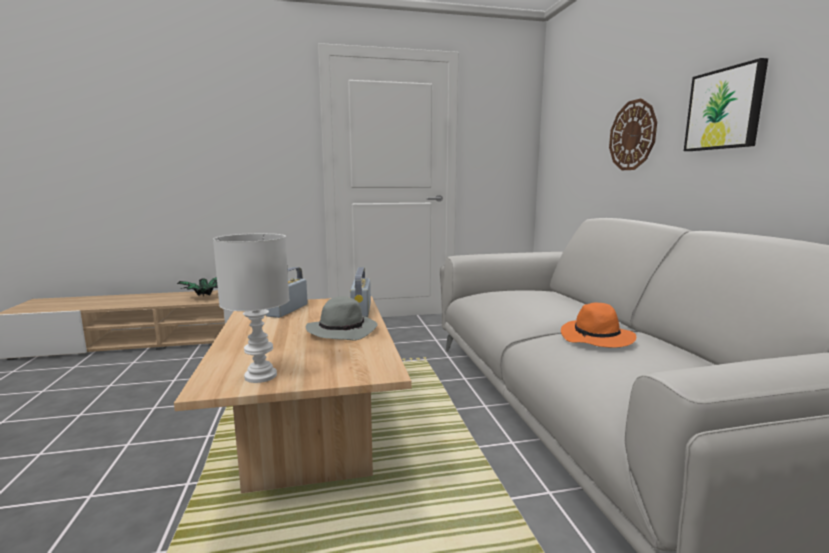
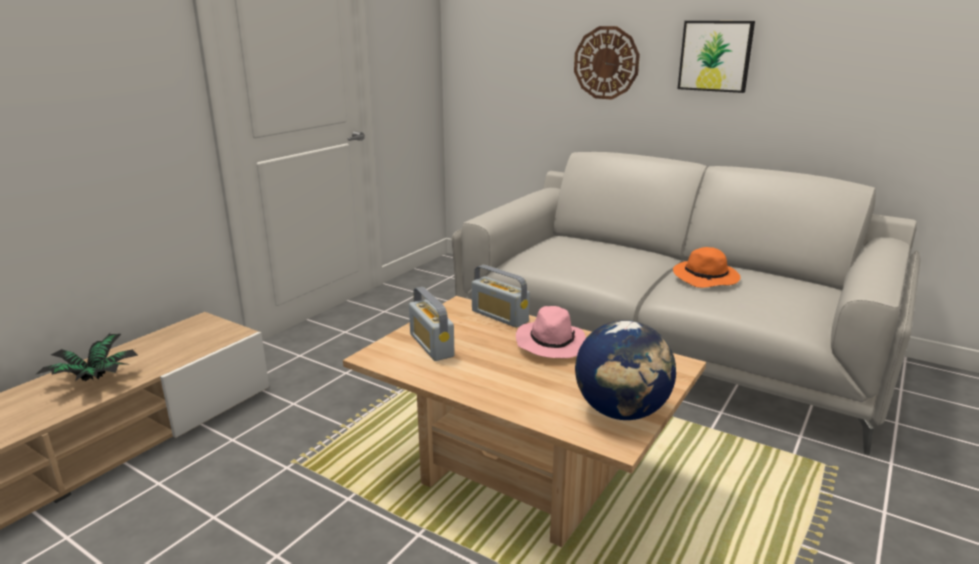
camera: 45 degrees left, 10 degrees up
white table lamp [213,233,290,383] -> globe [575,320,676,420]
grey hat [306,296,377,340] -> pink hat [516,306,586,358]

